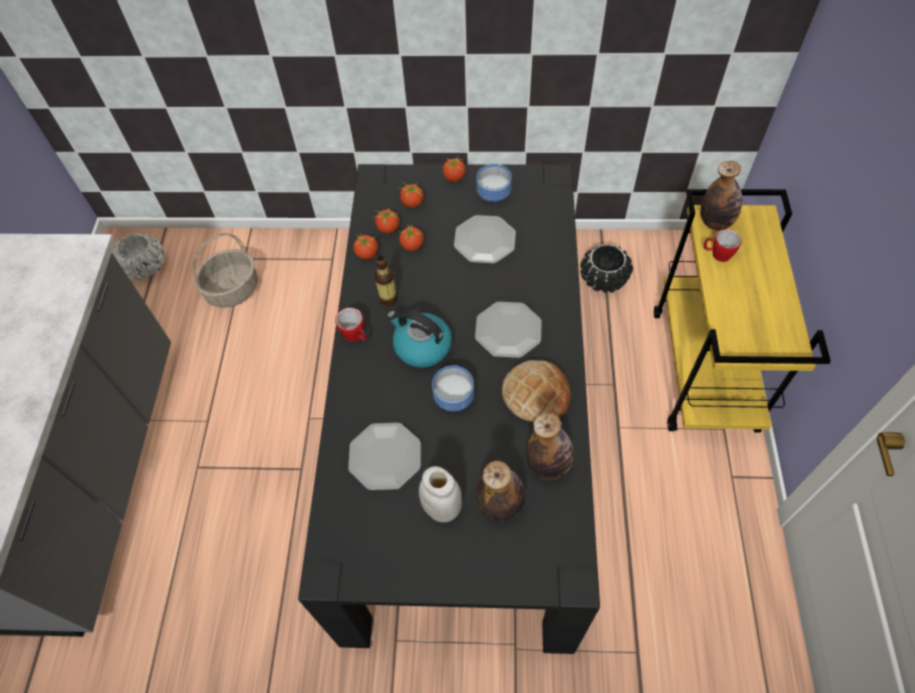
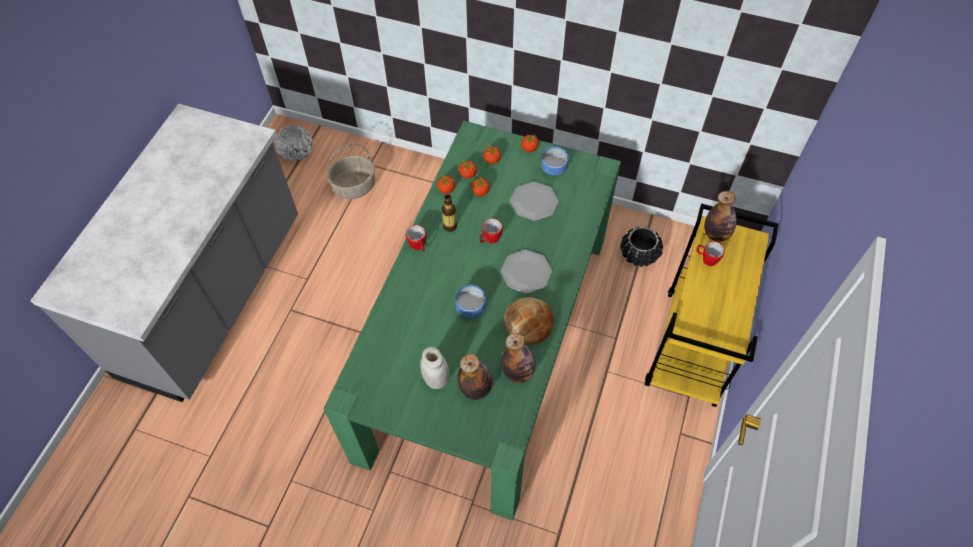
camera: 15 degrees right, 0 degrees up
black dining table [298,164,600,654] -> green dining table [324,121,621,521]
plate [348,423,421,490] -> none
kettle [387,310,452,368] -> none
none -> mug [479,219,503,244]

